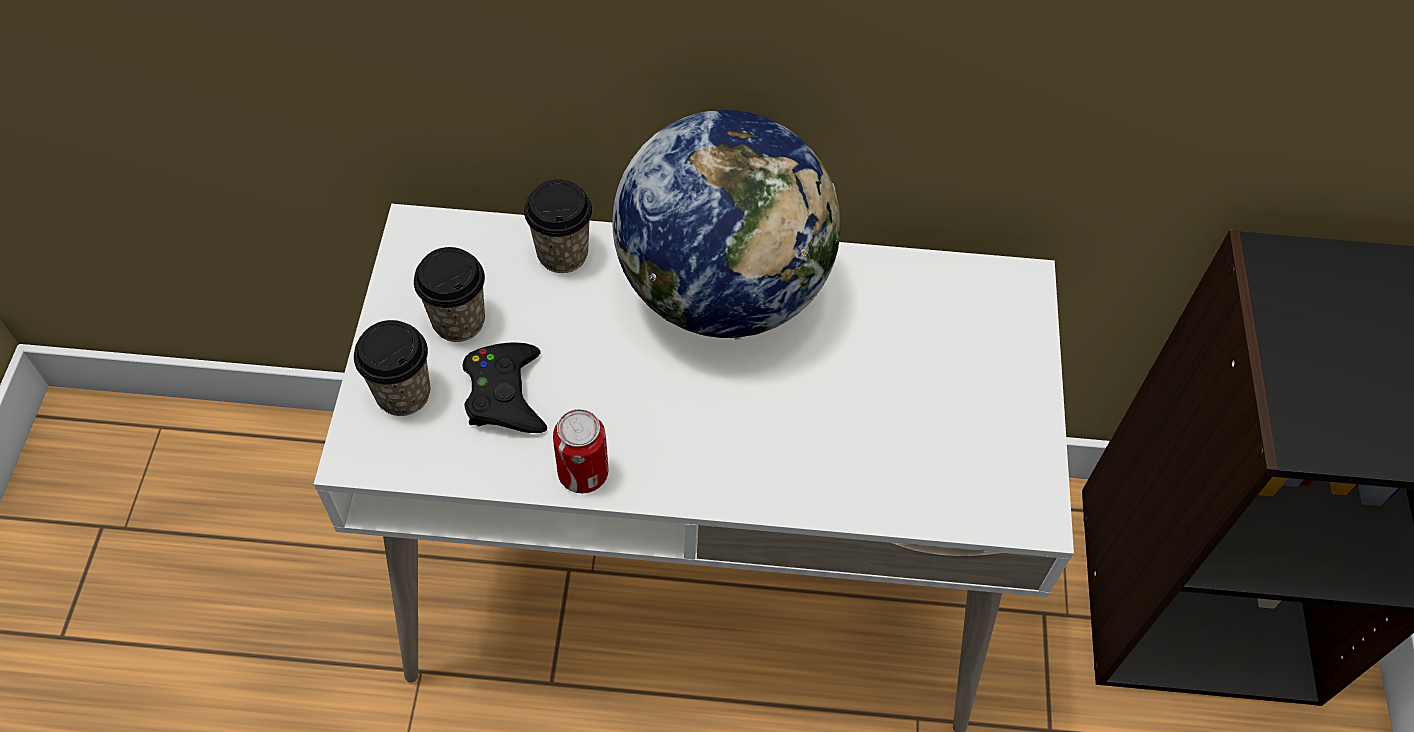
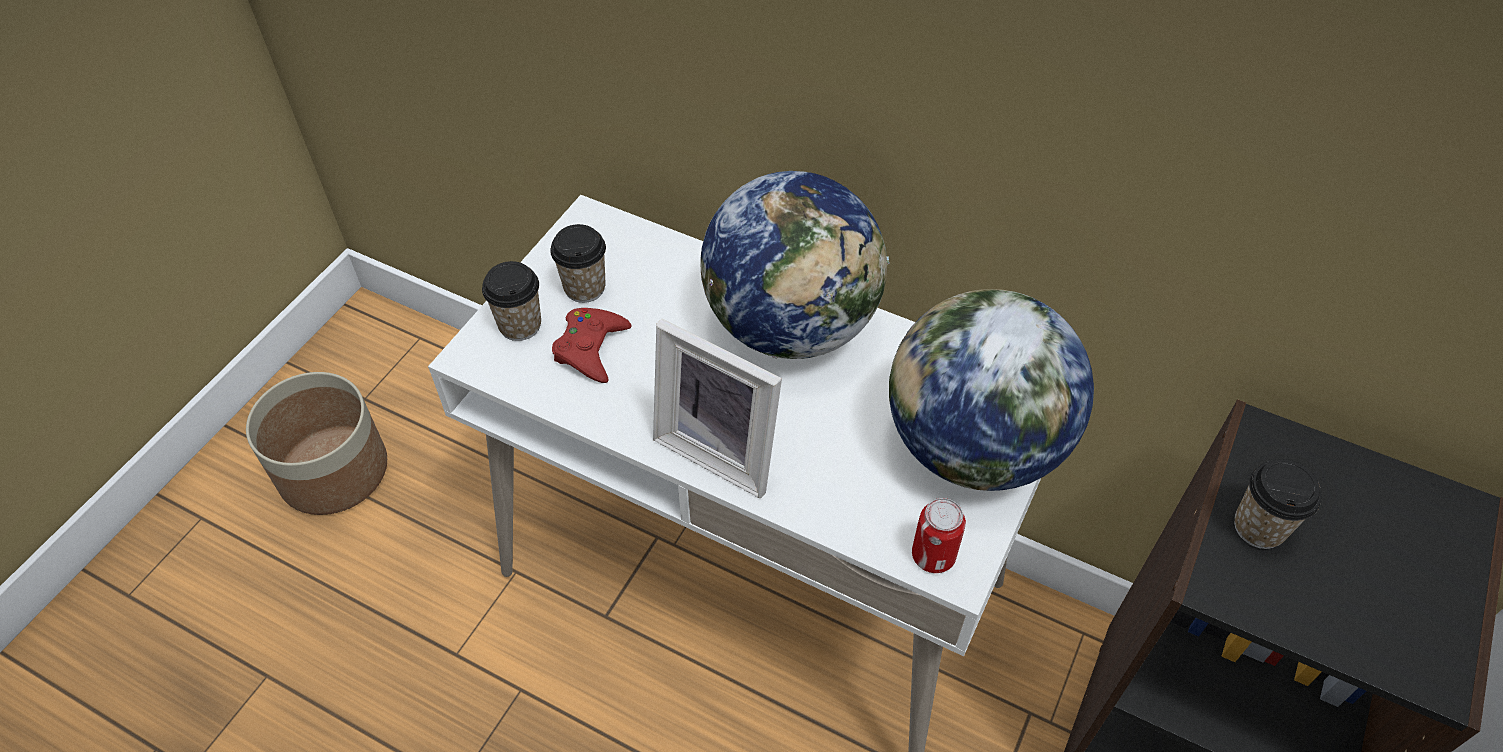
camera: 25 degrees right, 5 degrees down
black game controller [463,343,547,433] -> red game controller [552,308,631,383]
cup [524,179,592,273] -> cup moved to [1234,459,1322,549]
can [553,409,608,494] -> can moved to [912,498,966,573]
none -> planter [246,372,387,515]
none -> picture frame [653,318,782,498]
none -> globe [889,289,1094,491]

